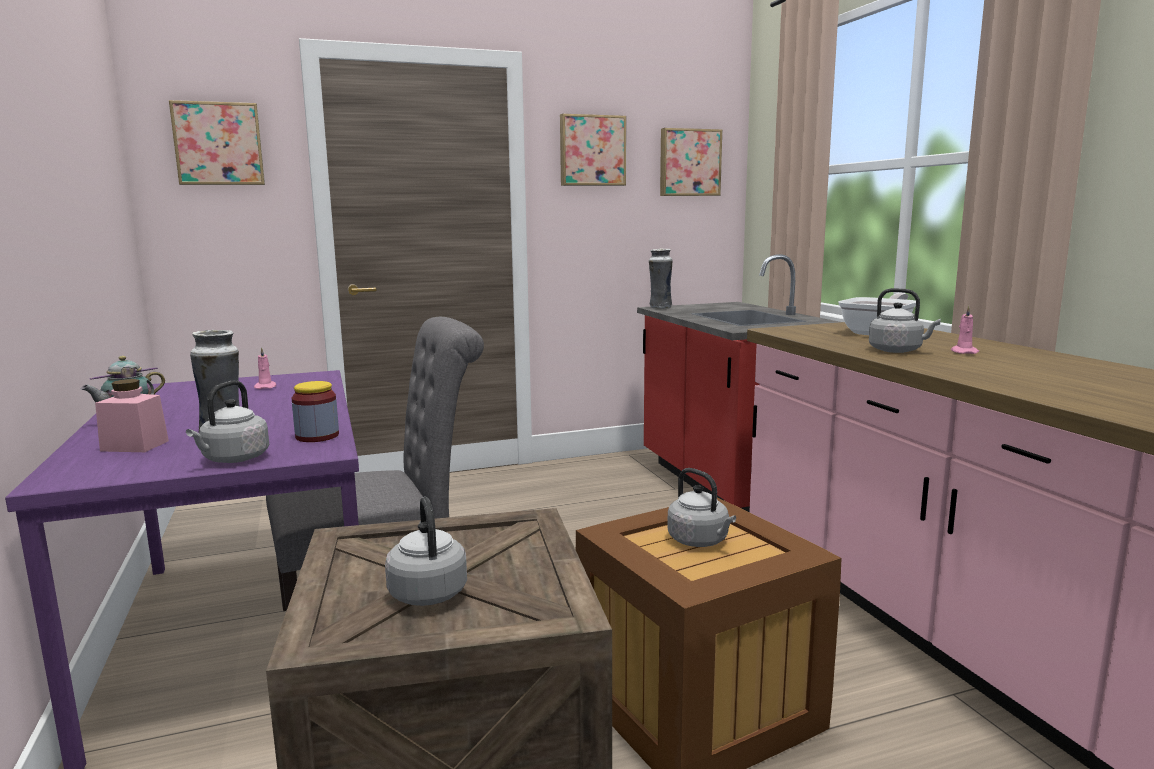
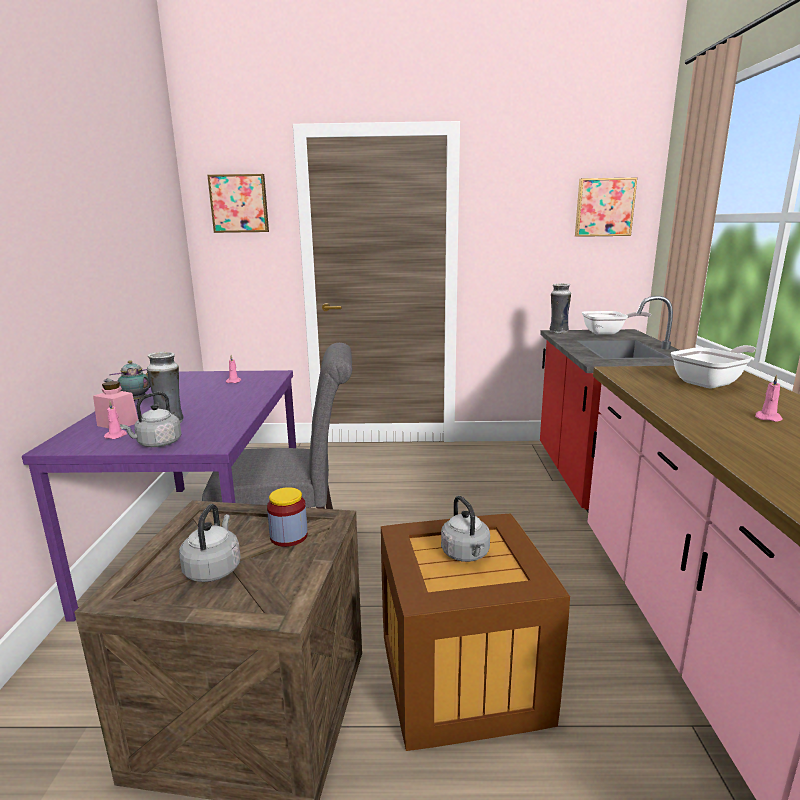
camera: 20 degrees right, 5 degrees up
jar [292,381,339,442] -> jar moved to [267,487,308,547]
picture [560,114,626,186] -> none
grey kettle [869,288,941,353] -> none
none -> pink candle [104,401,127,439]
none -> frying pan [582,311,651,335]

